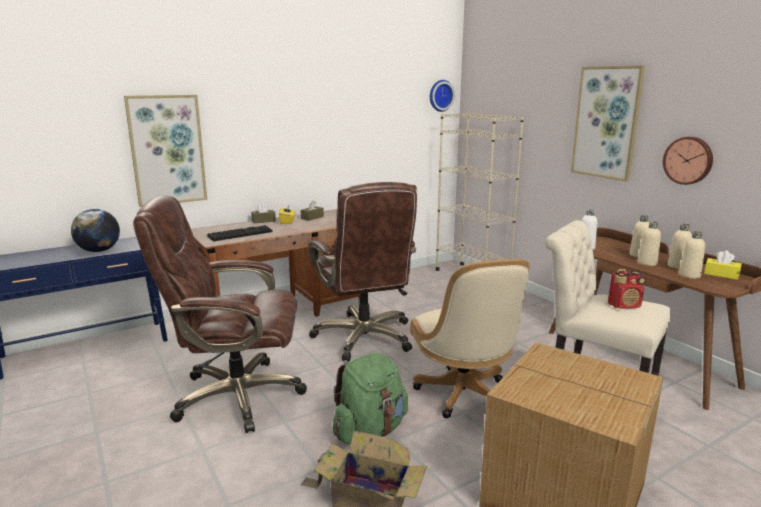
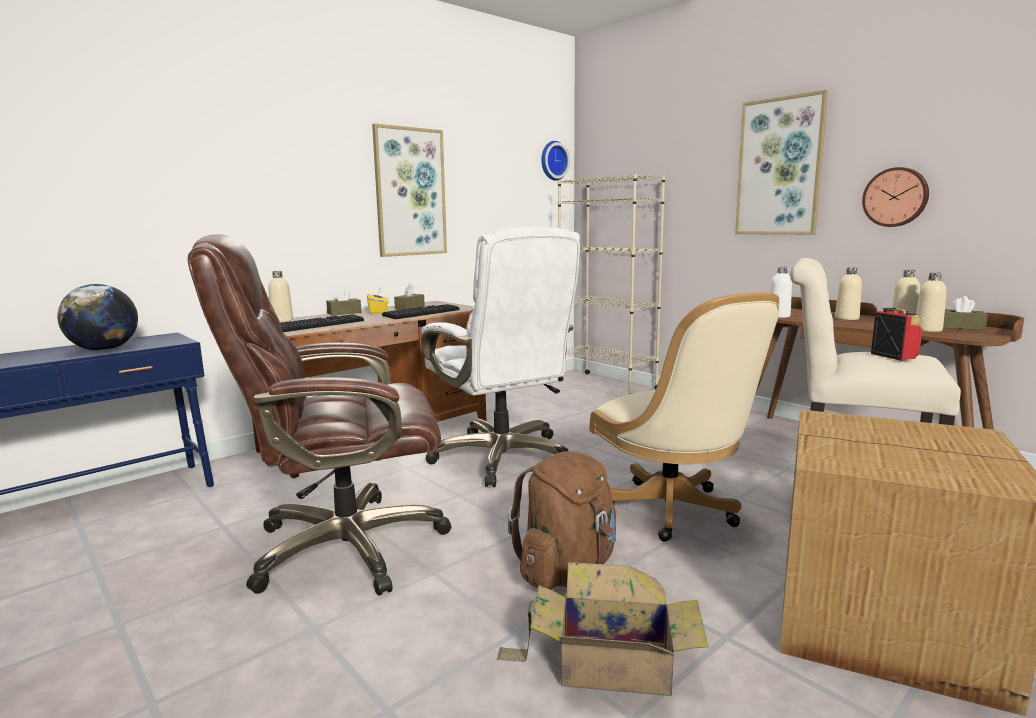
camera: 10 degrees left, 5 degrees down
picture [124,95,207,207] -> picture moved to [372,124,447,257]
brown office chair [309,182,417,362] -> white office chair [421,226,580,487]
green backpack [333,353,408,444] -> brown backpack [508,451,616,590]
radio [608,269,646,309] -> radio turned 90 degrees counterclockwise [871,308,923,361]
beige bottle [638,221,661,266] -> beige bottle moved to [268,271,293,322]
yellow tissue box [704,250,742,280] -> brown tissue box [943,296,988,330]
none -> keyboard [382,304,459,319]

